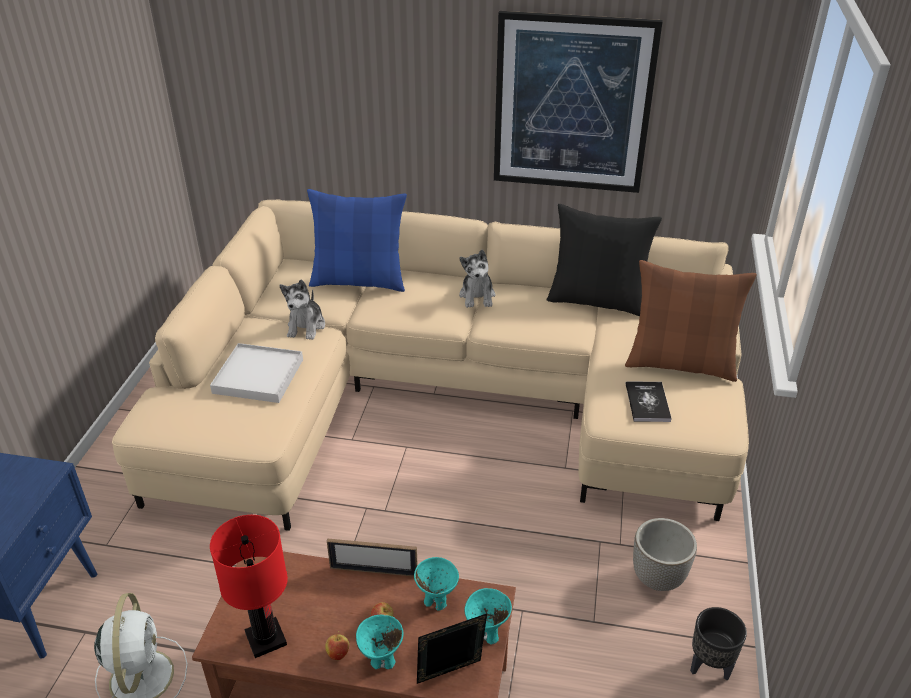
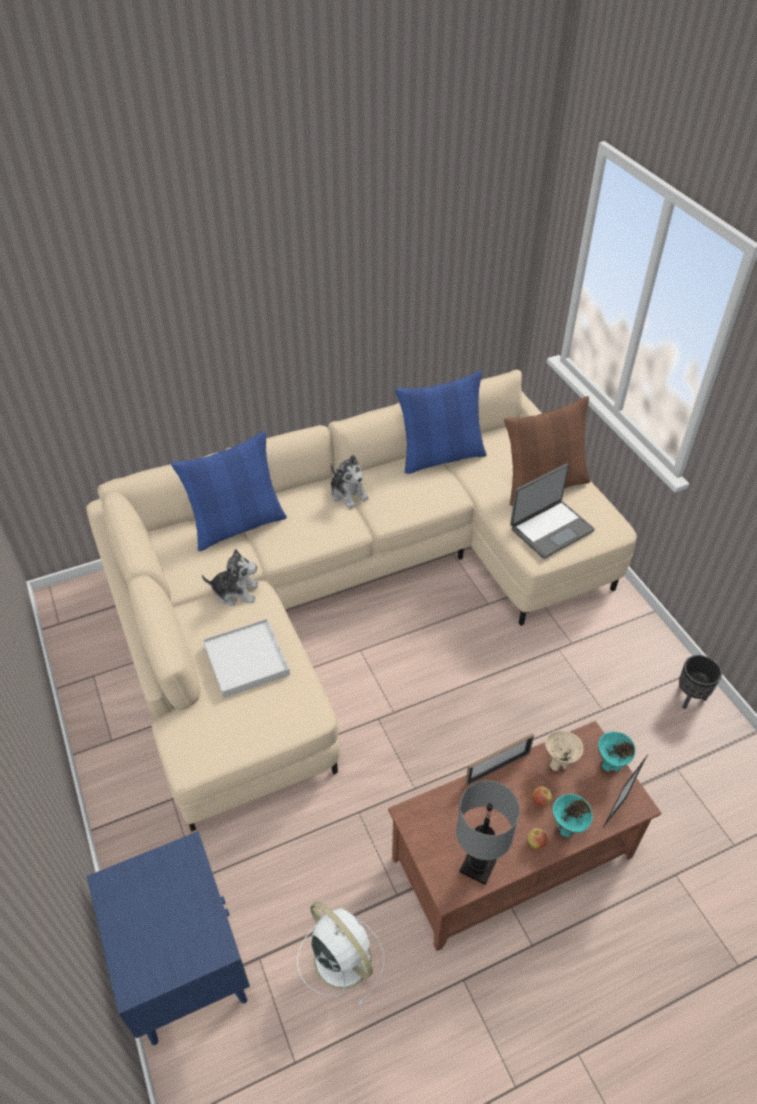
camera: 35 degrees left, 10 degrees up
red table lamp [210,515,288,658] -> grey table lamp [456,780,520,885]
plush toy [280,279,325,340] -> plush toy turned 60 degrees counterclockwise [202,549,258,606]
turquoise bowl [414,557,459,611] -> beige bowl [545,730,583,771]
picture [494,11,663,193] -> none
black pillow [546,204,662,317] -> blue pillow [395,371,487,474]
book [626,381,672,422] -> laptop [510,464,595,559]
planter [633,518,697,591] -> none

